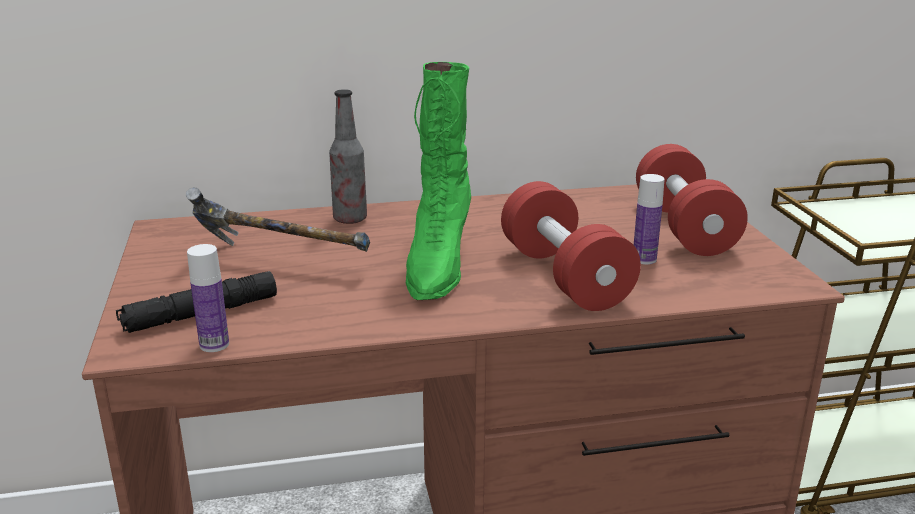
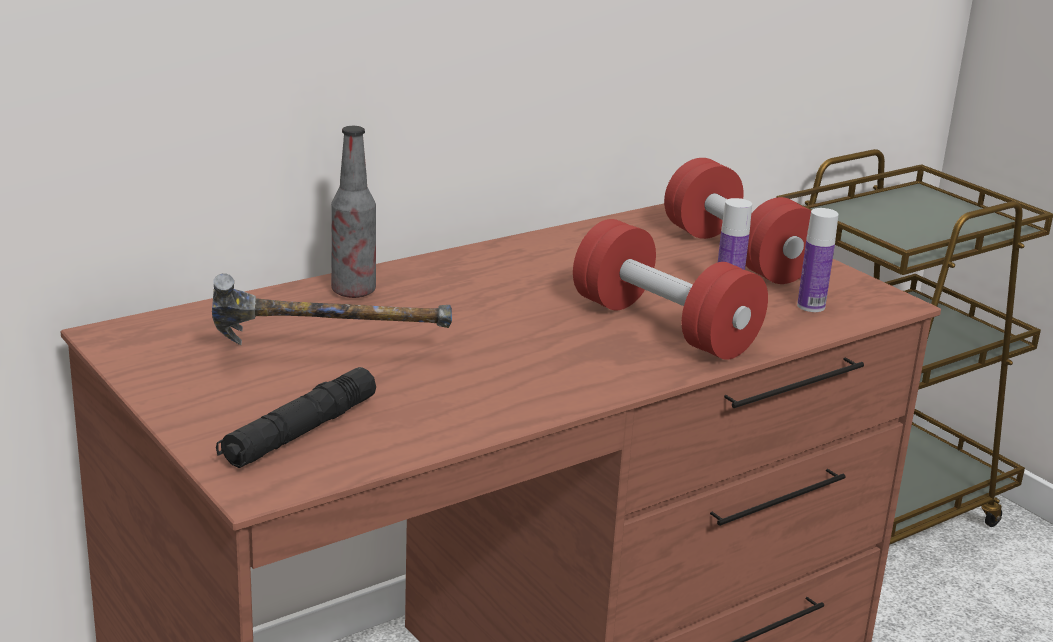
camera: 25 degrees left, 0 degrees up
bottle [187,244,229,352] -> bottle moved to [797,208,839,312]
green boot [406,62,471,300] -> none

